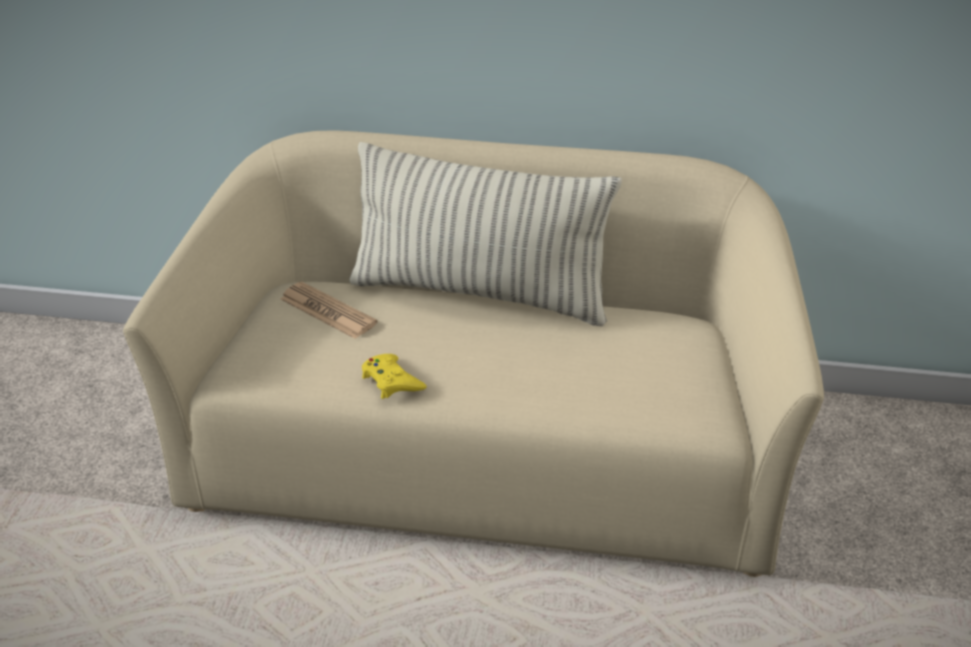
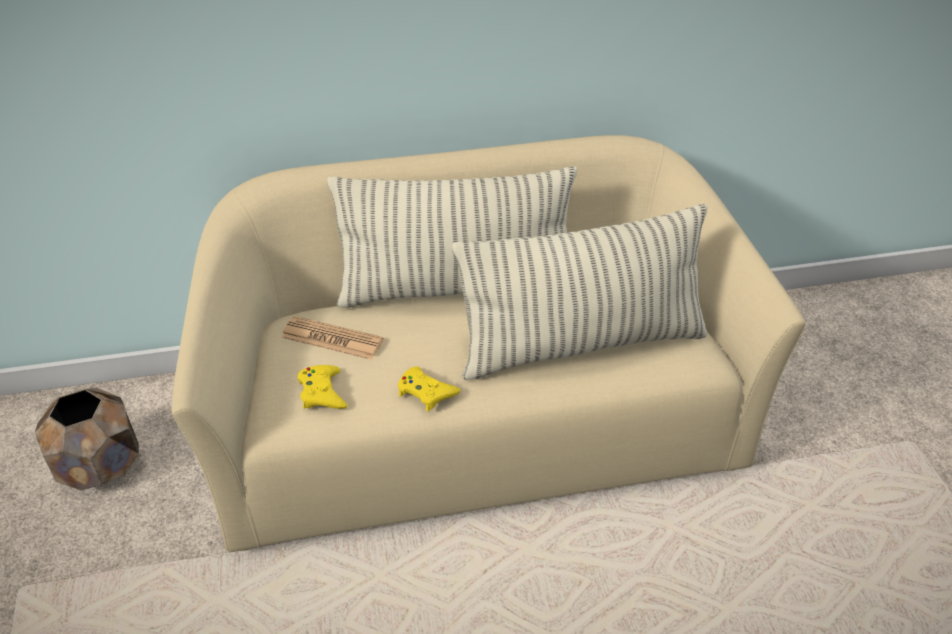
camera: 20 degrees left, 5 degrees up
none -> brown planter [35,388,139,491]
none -> yellow game controller [298,365,348,409]
none -> pillow [452,204,708,380]

